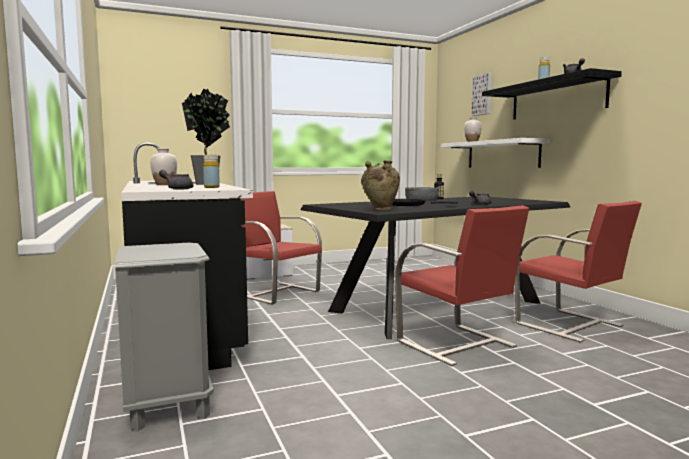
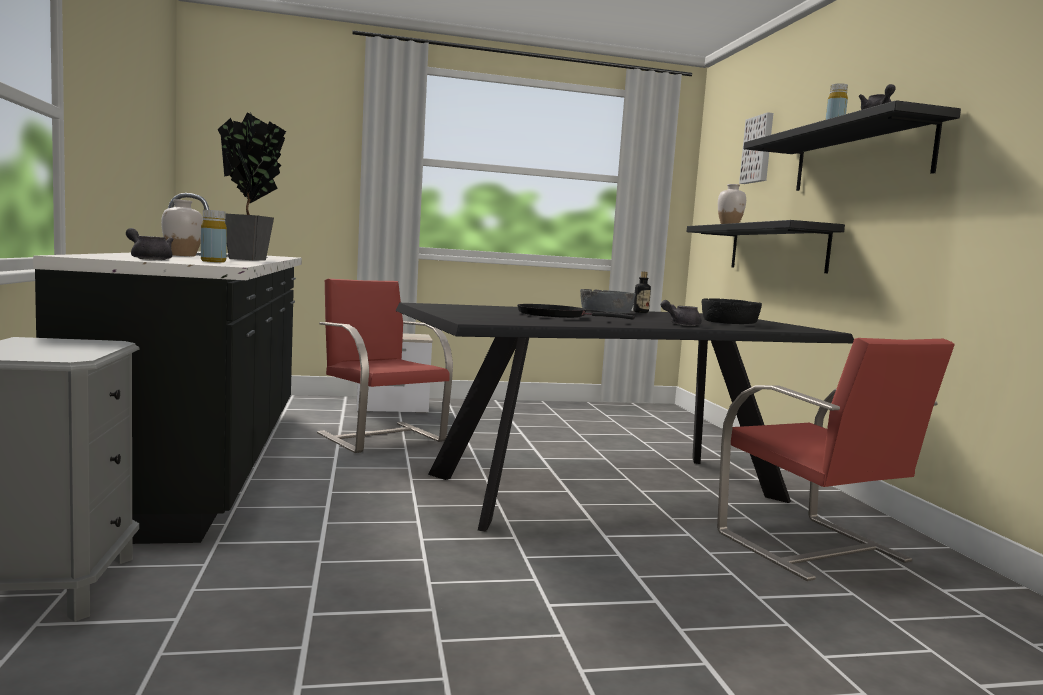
camera: 10 degrees right, 0 degrees up
beige vase [361,160,400,211] -> none
red chair [395,205,529,366] -> none
white shelf [441,138,550,168] -> black shelf [687,220,845,273]
none -> black bowl [702,298,762,324]

